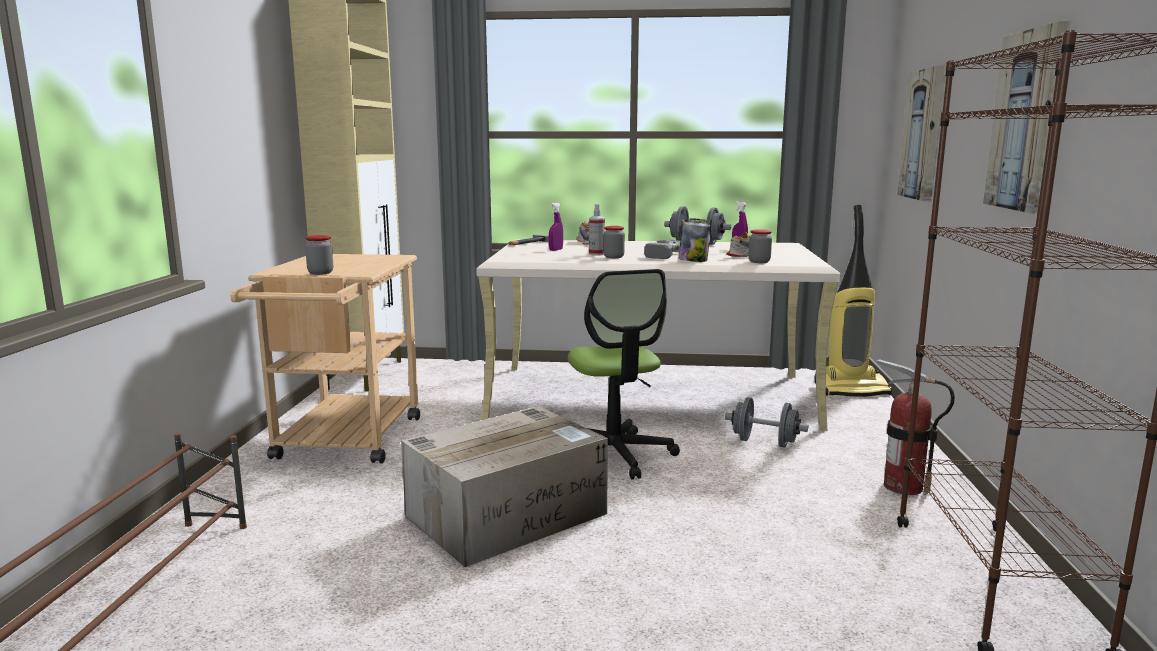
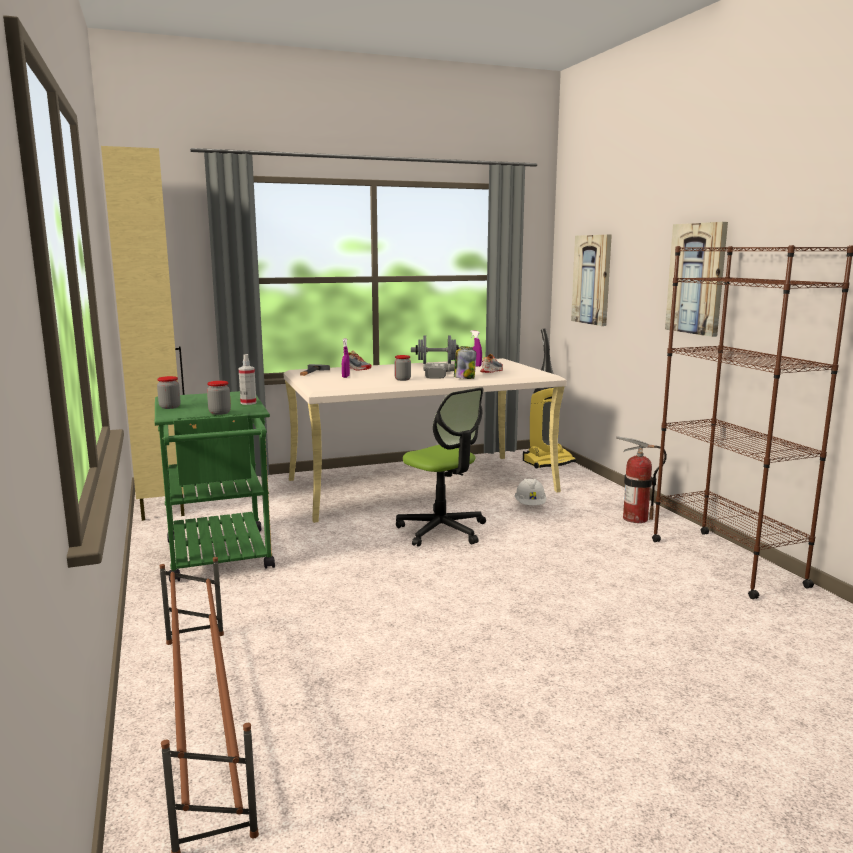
camera: 25 degrees left, 0 degrees up
beige cart [230,254,420,463] -> green cart [155,391,275,582]
cardboard box [401,406,608,567] -> none
spray bottle [589,204,605,256] -> spray bottle moved to [238,354,257,405]
grey dumbbell [725,397,808,448] -> white hard hat [515,478,546,505]
jar [748,229,772,263] -> jar moved to [157,376,180,409]

